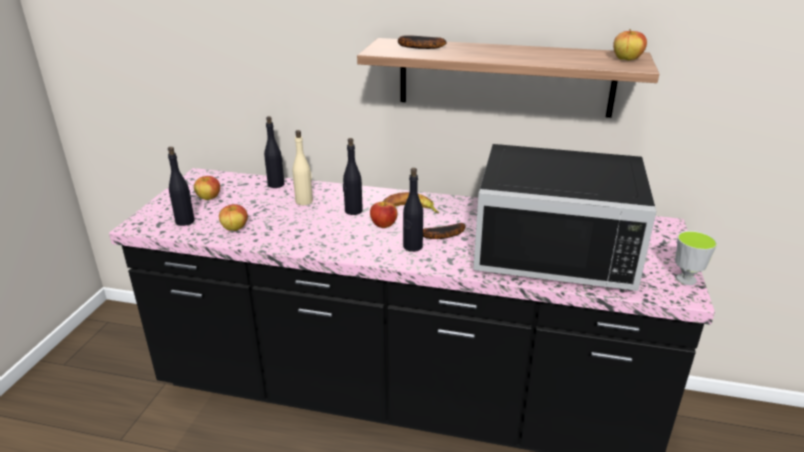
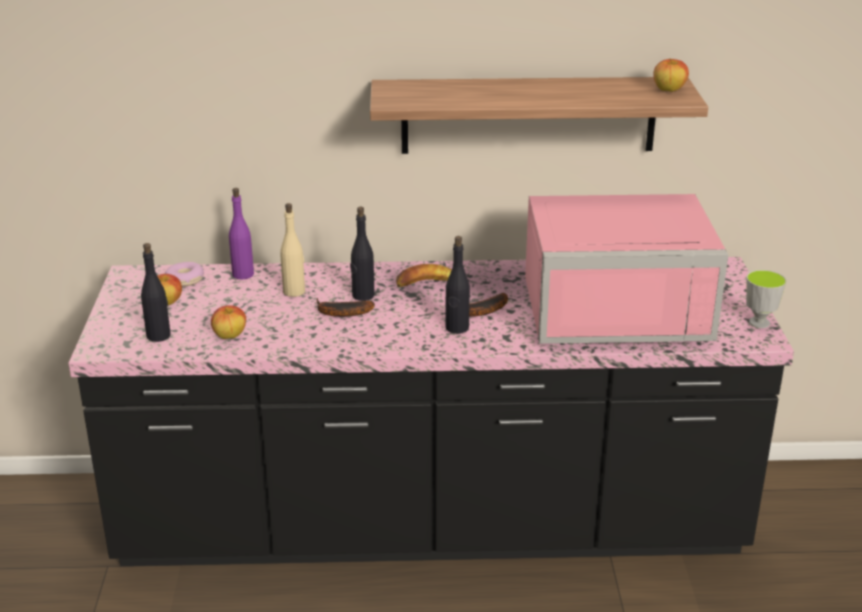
camera: 15 degrees left, 0 degrees up
black bottle [264,116,284,188] -> purple bottle [229,188,254,280]
apple [370,200,398,228] -> none
banana [398,36,447,49] -> banana moved to [317,298,375,317]
black microwave [473,144,656,291] -> pink microwave [525,194,728,344]
none -> donut [165,262,204,287]

